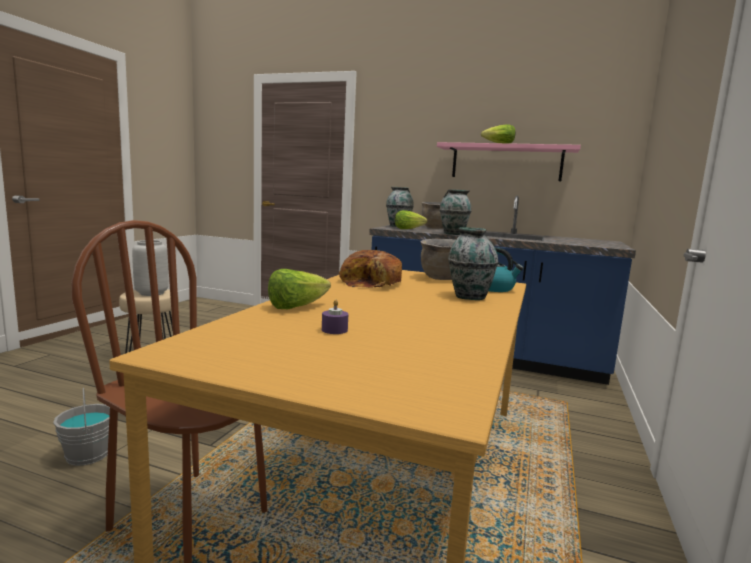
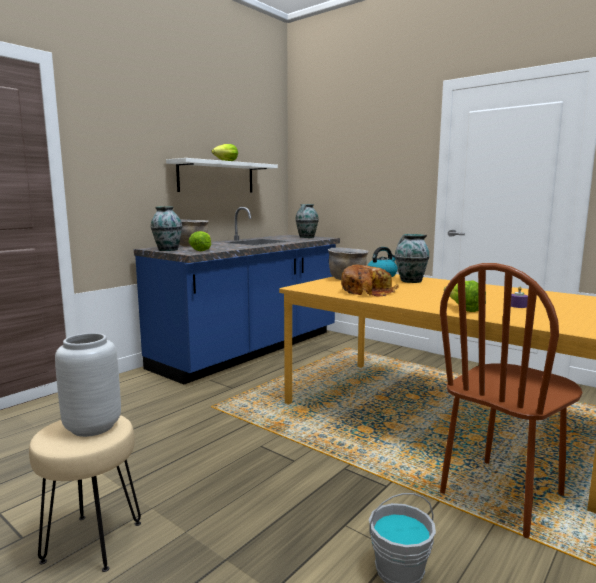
camera: 70 degrees left, 0 degrees up
pink shelf [437,142,581,181] -> white shelf [166,158,278,193]
vase [440,189,471,235] -> vase moved to [295,204,319,238]

